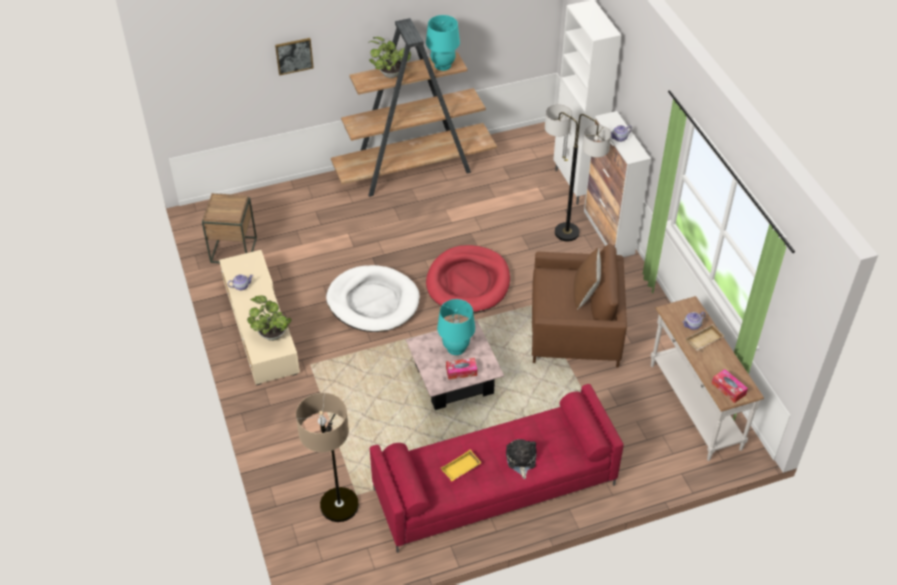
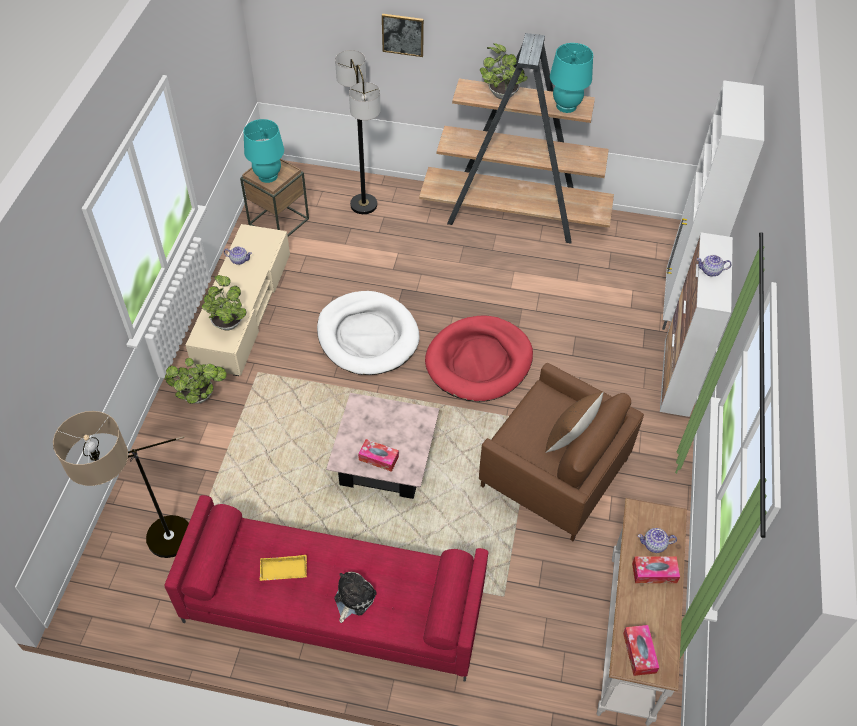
camera: 30 degrees right, 5 degrees up
turquoise table lamp [437,299,475,355] -> turquoise table lamp moved to [244,119,284,183]
floor lamp [545,104,611,241] -> floor lamp moved to [335,50,381,214]
beige tray [685,324,724,351] -> tissue box [632,557,680,583]
none -> potted plant [164,358,227,404]

